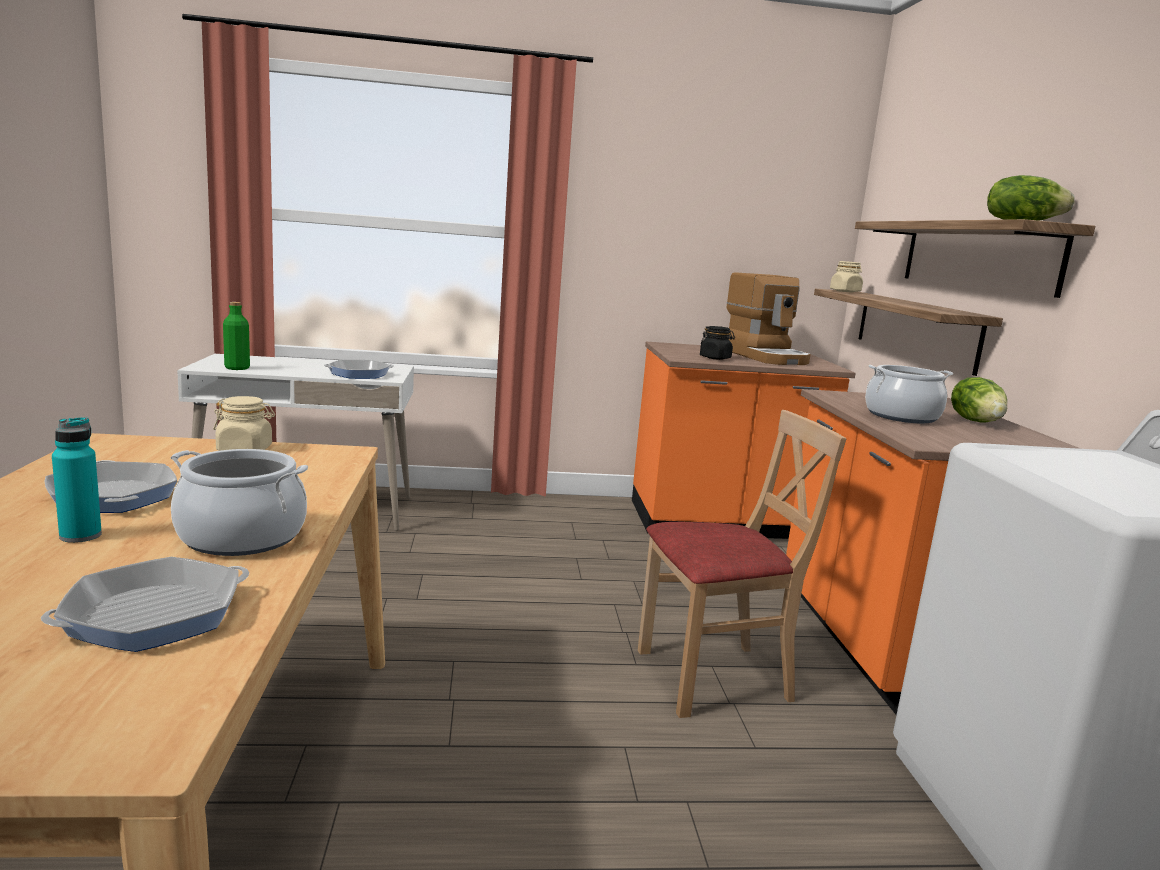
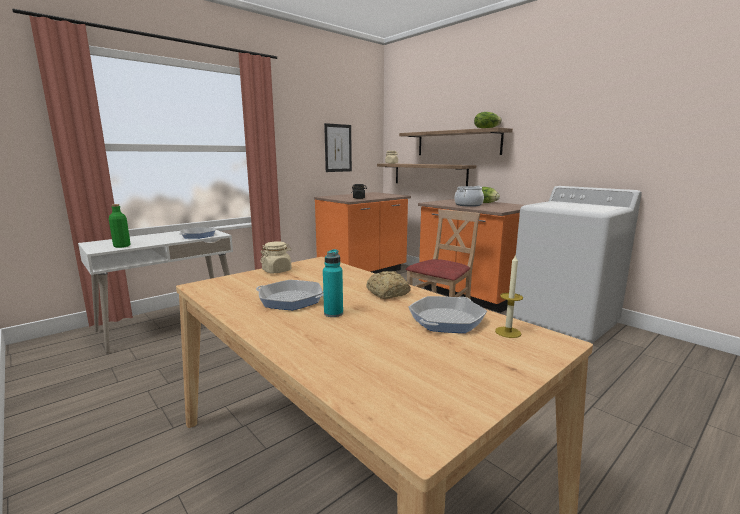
camera: 35 degrees left, 0 degrees up
frying pan [41,557,249,652] -> frying pan turned 150 degrees counterclockwise [408,296,487,333]
cooking pot [171,449,308,556] -> bread [366,271,411,299]
coffee machine [726,272,811,365] -> none
none -> picture [324,123,352,172]
none -> candle [495,254,523,338]

